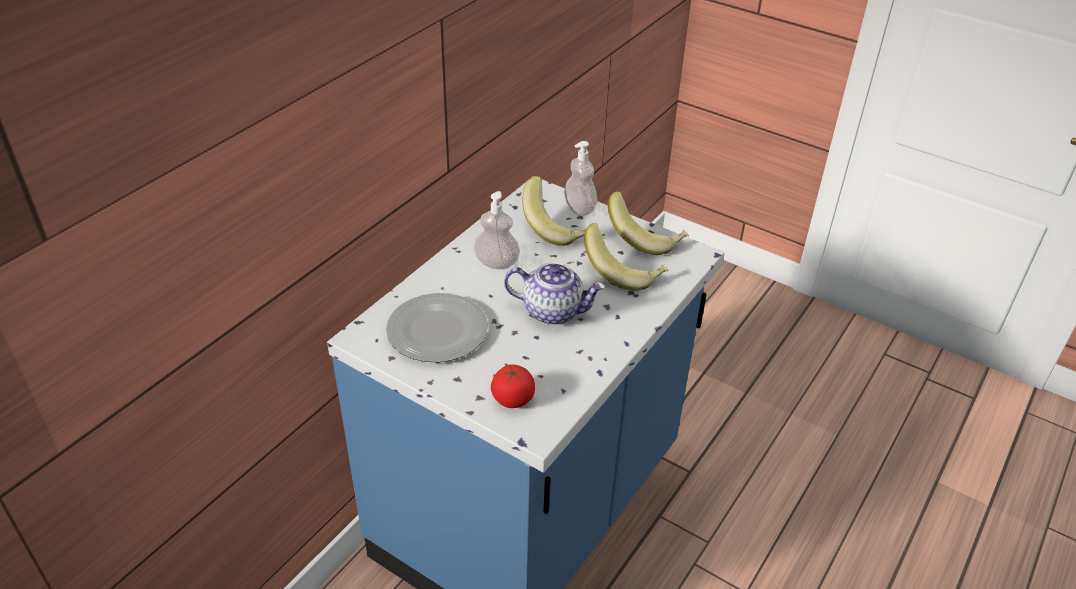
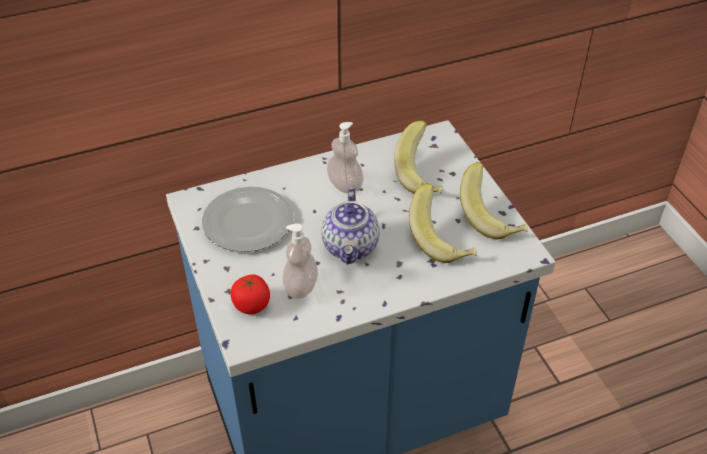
camera: 35 degrees right, 5 degrees up
teapot [504,262,605,325] -> teapot turned 45 degrees clockwise [322,187,380,265]
soap dispenser [564,141,597,216] -> soap dispenser moved to [283,223,318,299]

